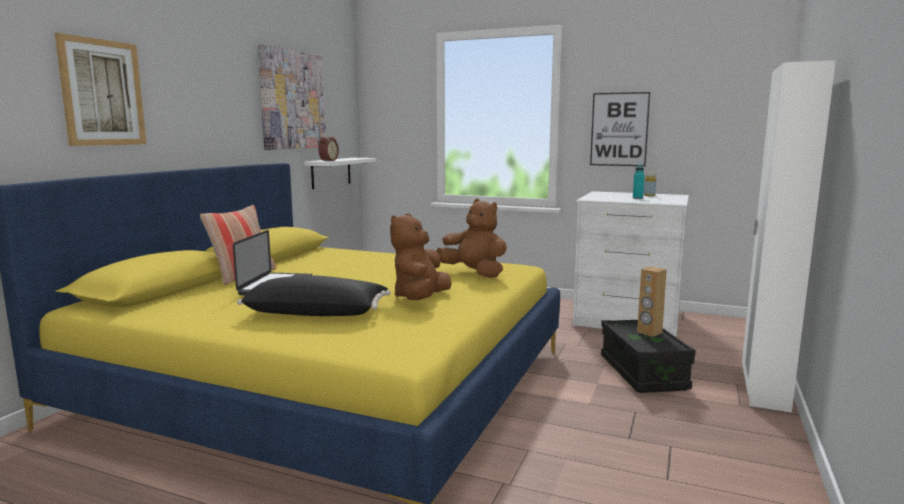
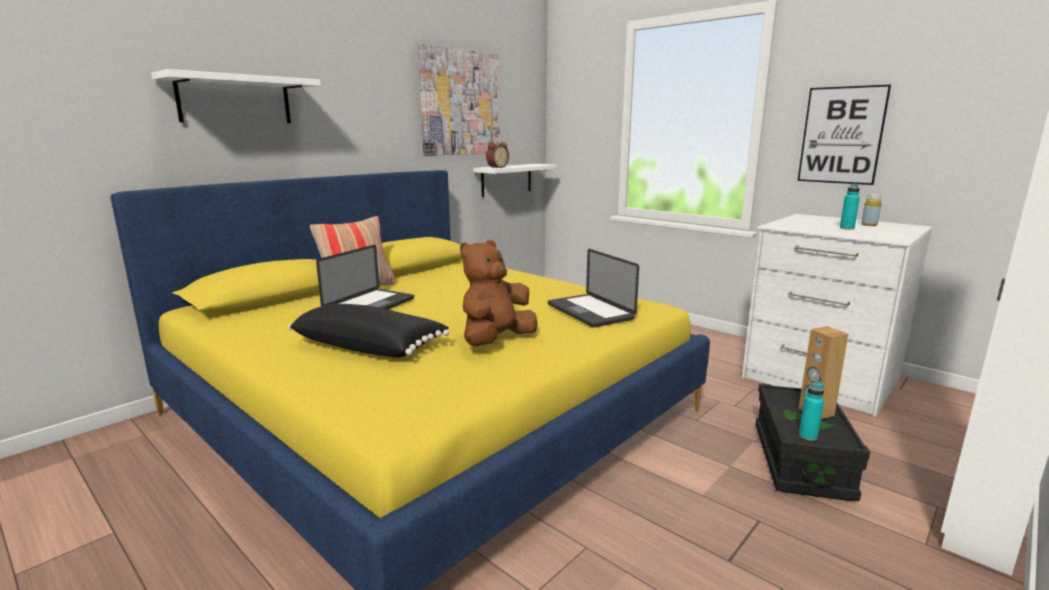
camera: 20 degrees right, 5 degrees up
picture [55,33,146,146] -> white shelf [151,69,321,123]
brown plush toy [436,199,507,278] -> laptop [548,249,639,327]
none -> turquoise bottle [799,382,824,441]

